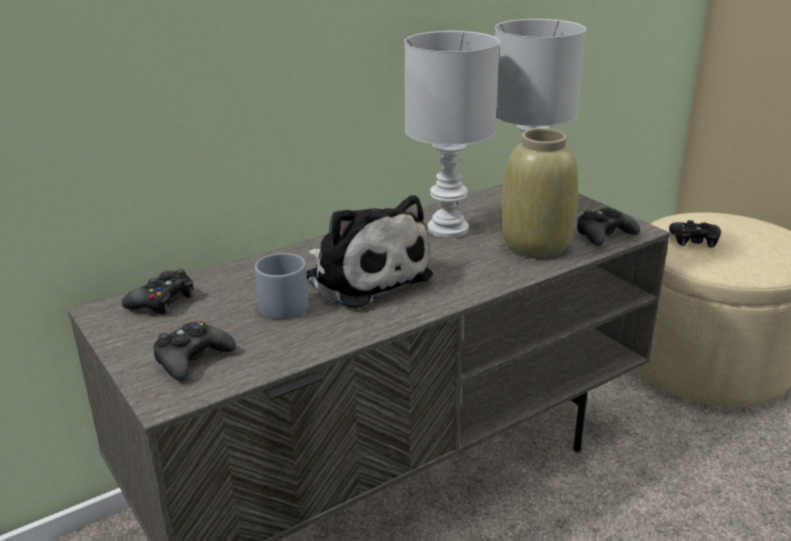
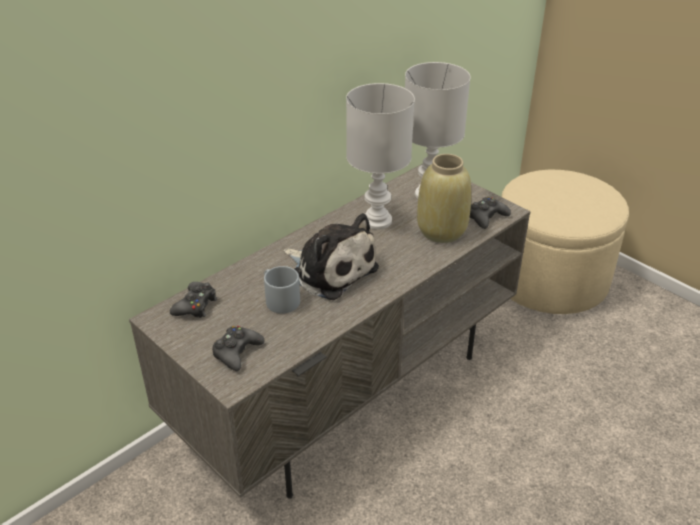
camera: 10 degrees left, 10 degrees up
black game controller [669,220,721,248] -> none

